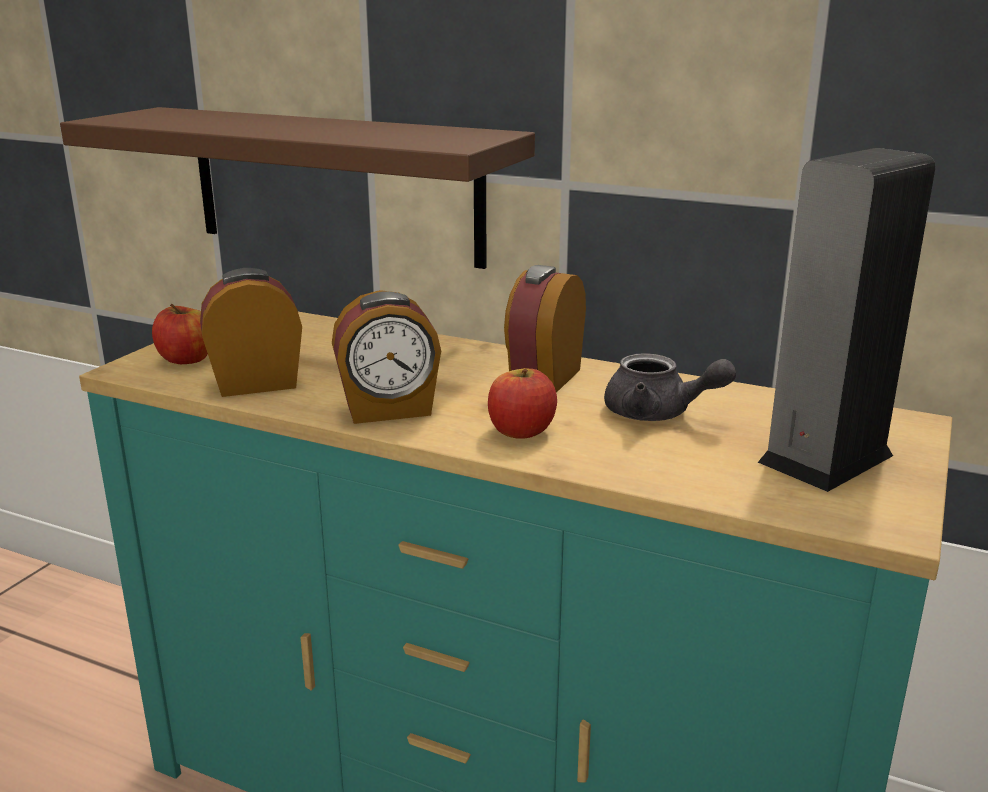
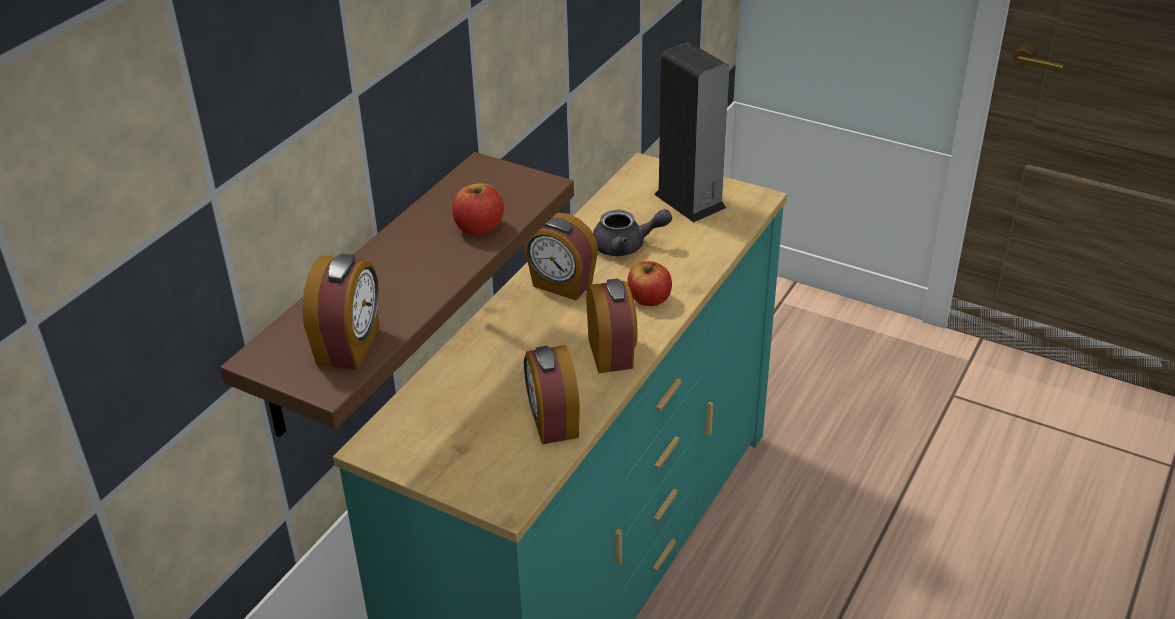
camera: 85 degrees left, 15 degrees up
apple [152,304,208,364] -> apple moved to [452,183,504,236]
grey teapot [604,353,736,421] -> grey teapot turned 60 degrees clockwise [593,209,672,256]
none -> alarm clock [302,254,379,370]

